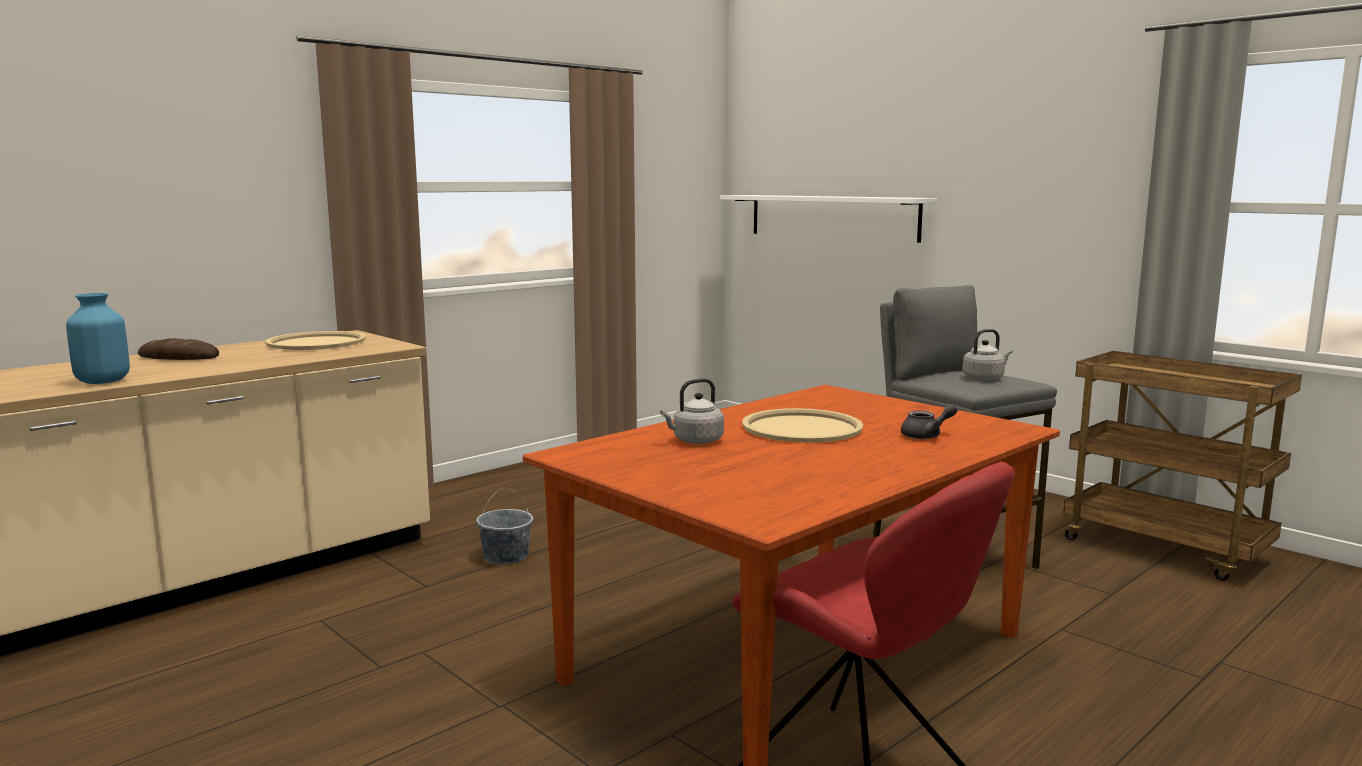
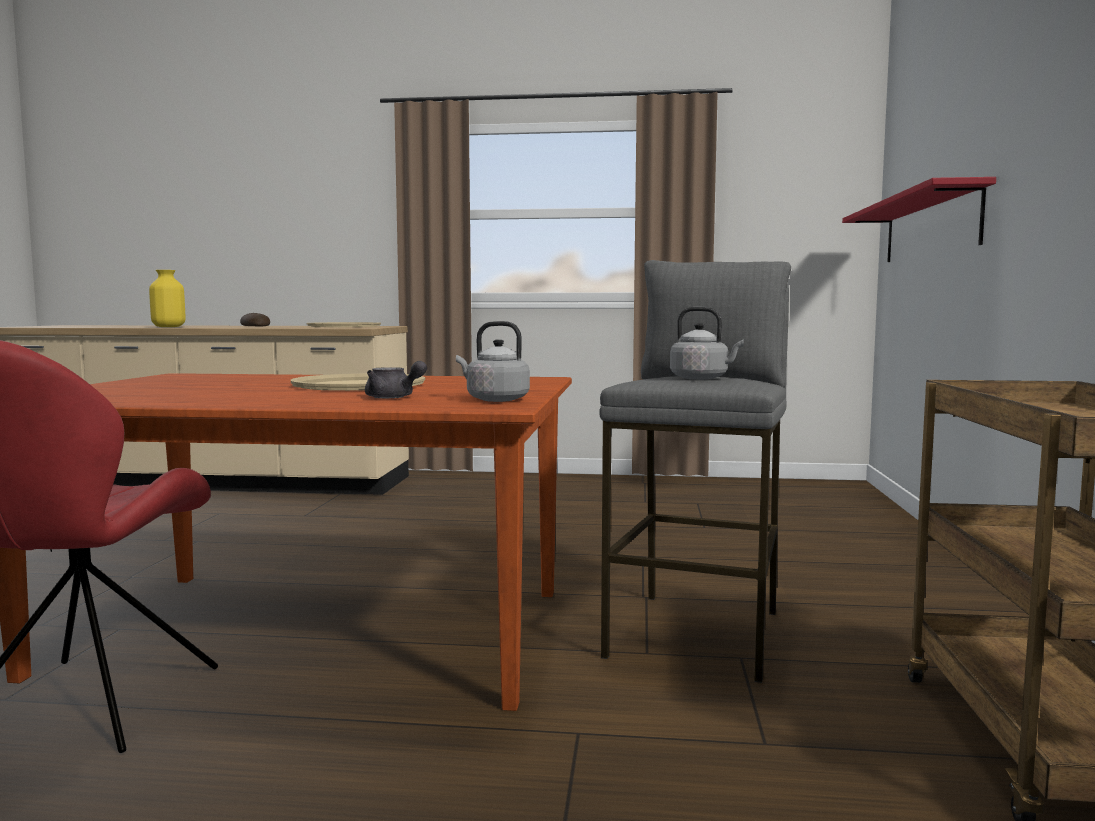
camera: 50 degrees right, 5 degrees down
blue vase [66,293,130,384] -> yellow vase [149,270,185,327]
grey bucket [476,488,533,565] -> none
grey kettle [660,378,724,444] -> grey kettle moved to [456,321,530,402]
white shelf [720,195,938,243] -> red shelf [842,177,996,262]

